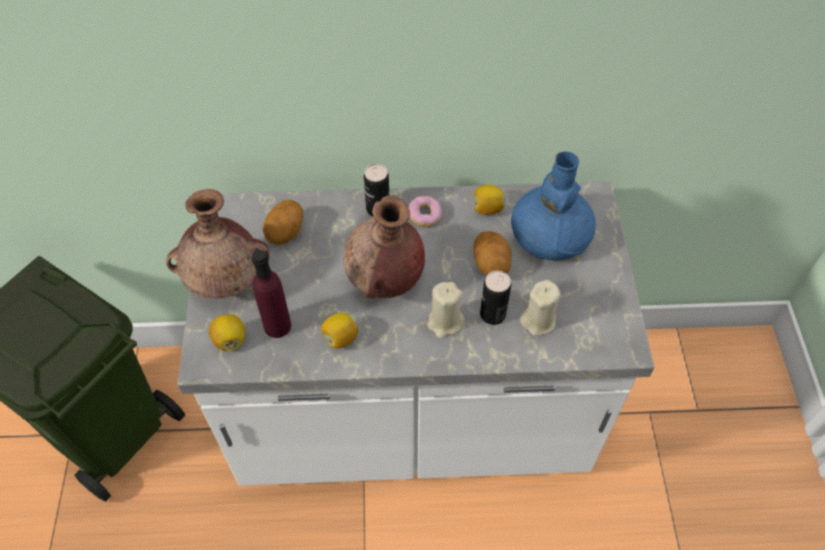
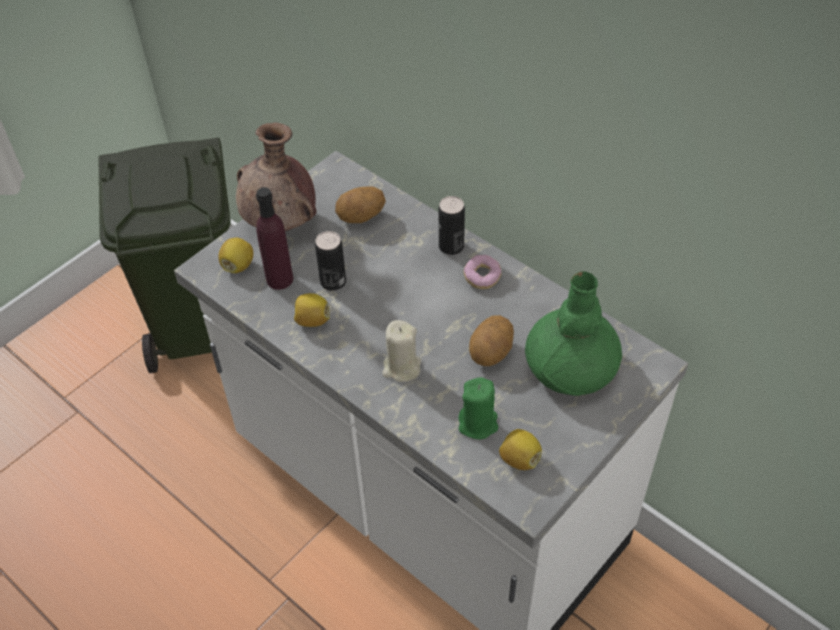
camera: 45 degrees right, 5 degrees down
brown vase [344,196,425,299] -> none
lemon [474,185,505,215] -> lemon moved to [499,429,542,470]
can [480,271,511,325] -> can moved to [315,231,346,291]
blue vase [511,152,596,260] -> green vase [525,271,622,396]
beige candle [520,280,561,336] -> green candle [459,377,498,439]

